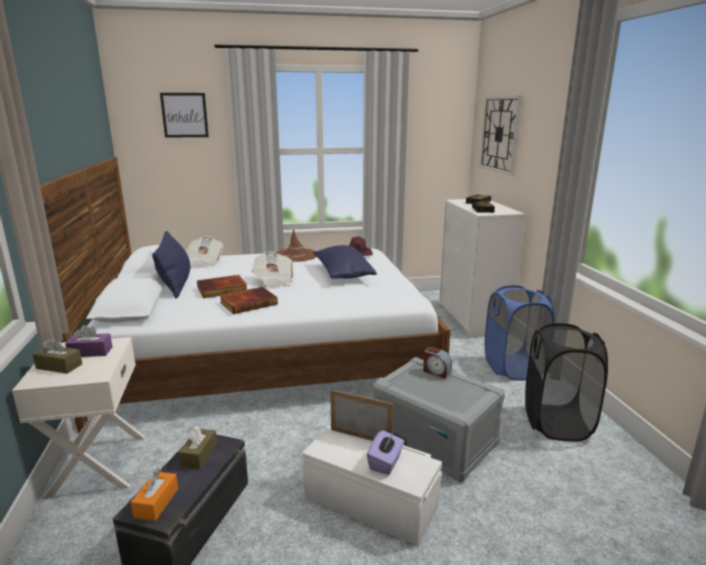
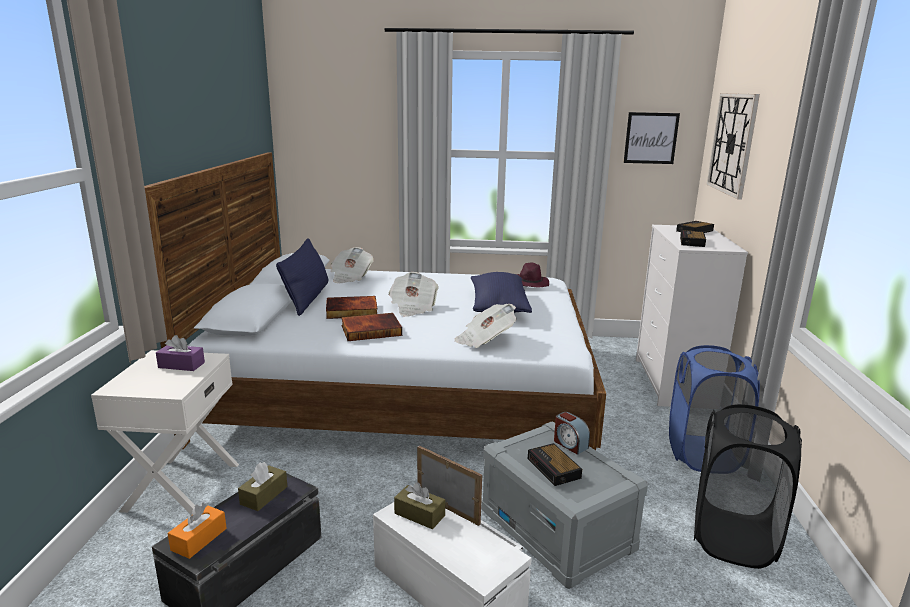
camera: 15 degrees right, 0 degrees up
brown tissue box [33,337,82,374] -> brown tissue box moved to [394,482,445,529]
picture [160,93,209,138] -> picture moved to [624,112,680,164]
brown hat [276,229,316,262] -> none
purple tissue box [367,430,404,475] -> none
none -> newspaper [455,304,516,348]
none -> alarm clock [528,443,582,486]

